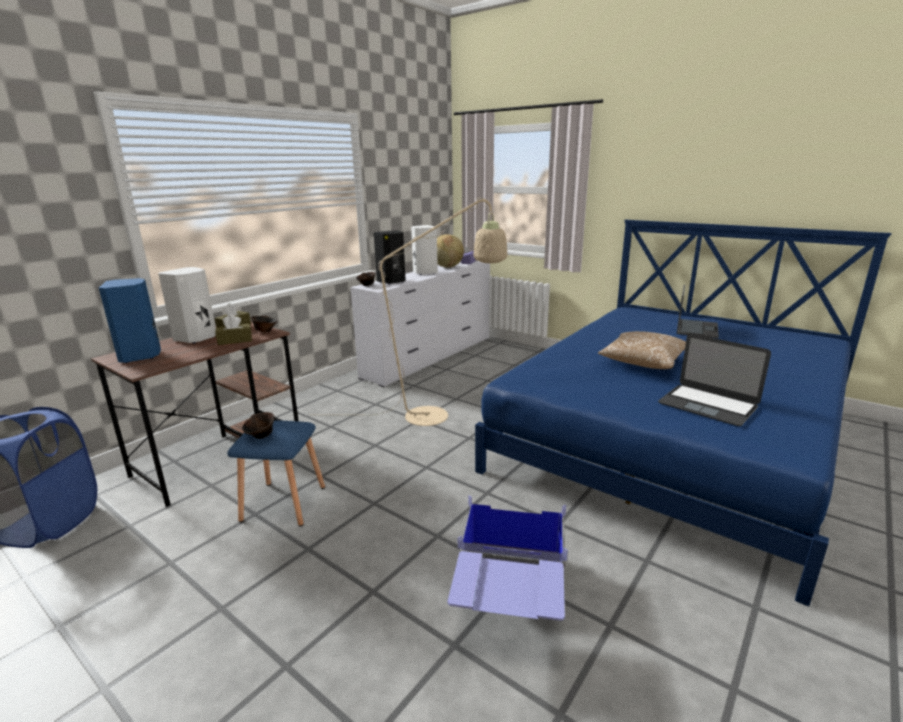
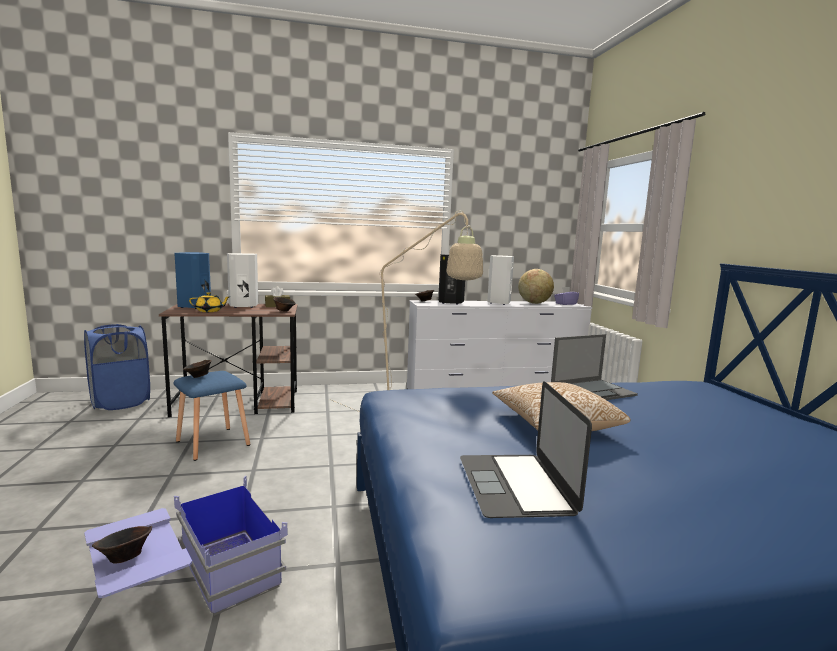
camera: 40 degrees right, 10 degrees down
brown tissue box [215,314,252,345] -> none
laptop [677,285,719,338] -> laptop moved to [551,334,638,400]
none -> brown bowl [92,526,152,564]
none -> yellow teapot [189,292,229,312]

